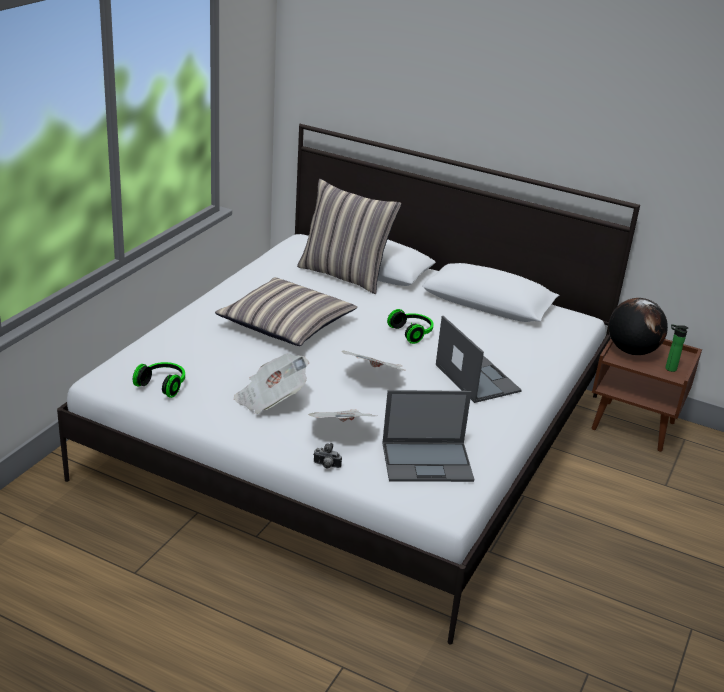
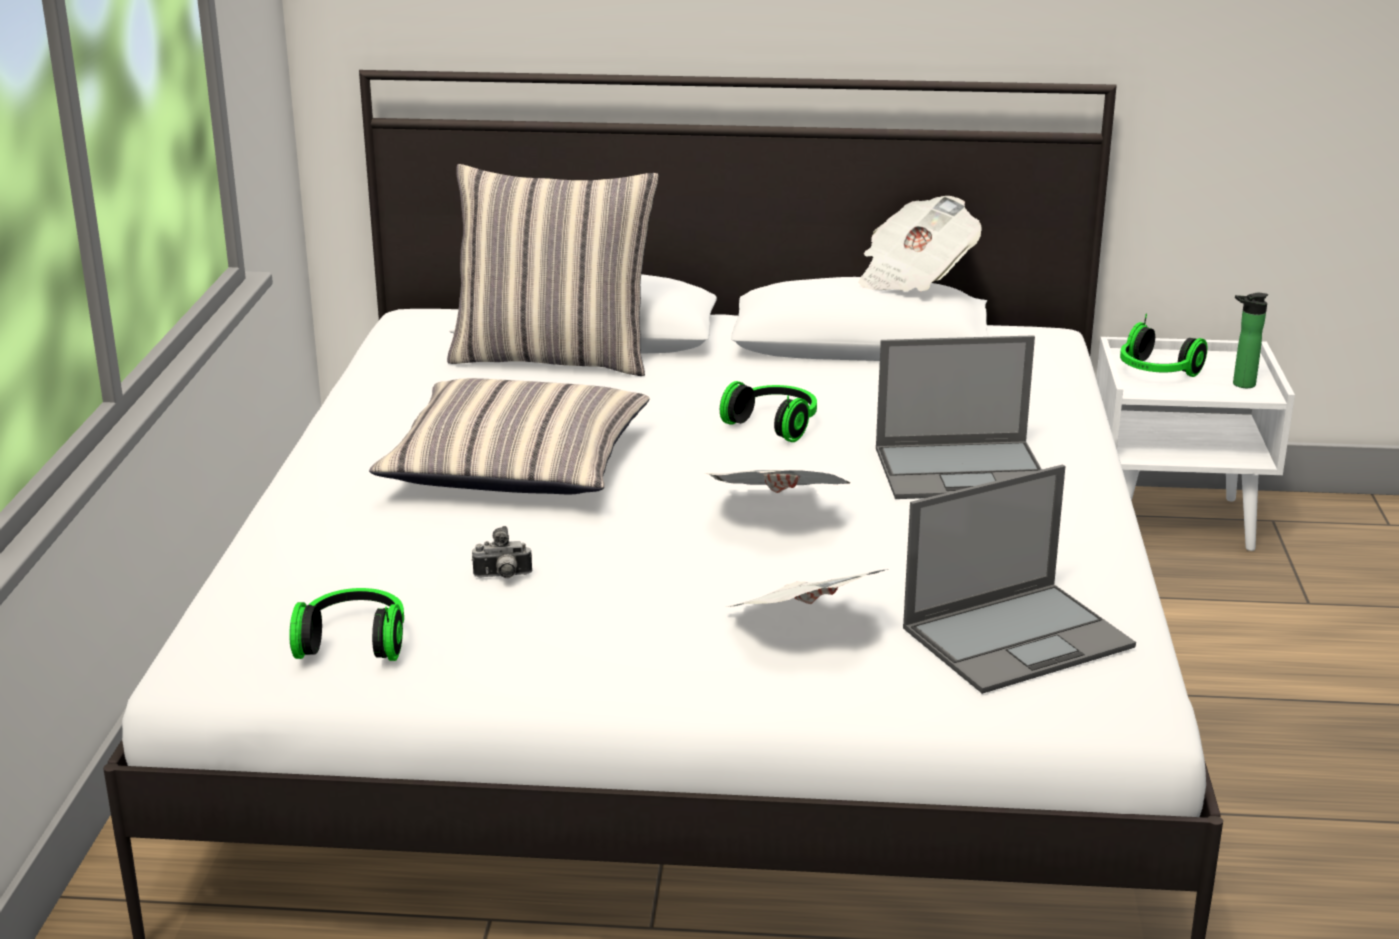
camera: 20 degrees left, 5 degrees down
newspaper [234,353,309,414] -> newspaper moved to [859,196,982,291]
camera [313,443,342,468] -> camera moved to [472,526,532,578]
laptop [436,316,521,403] -> laptop turned 135 degrees clockwise [876,335,1042,499]
brown nightstand [592,339,702,452] -> white nightstand [1096,337,1295,551]
globe [608,298,668,355] -> headphones [1120,314,1207,377]

